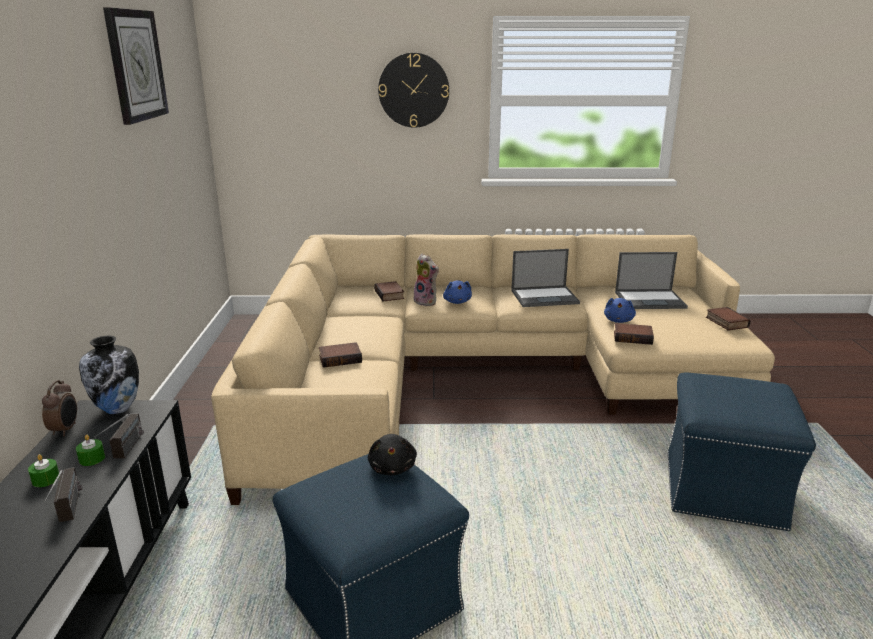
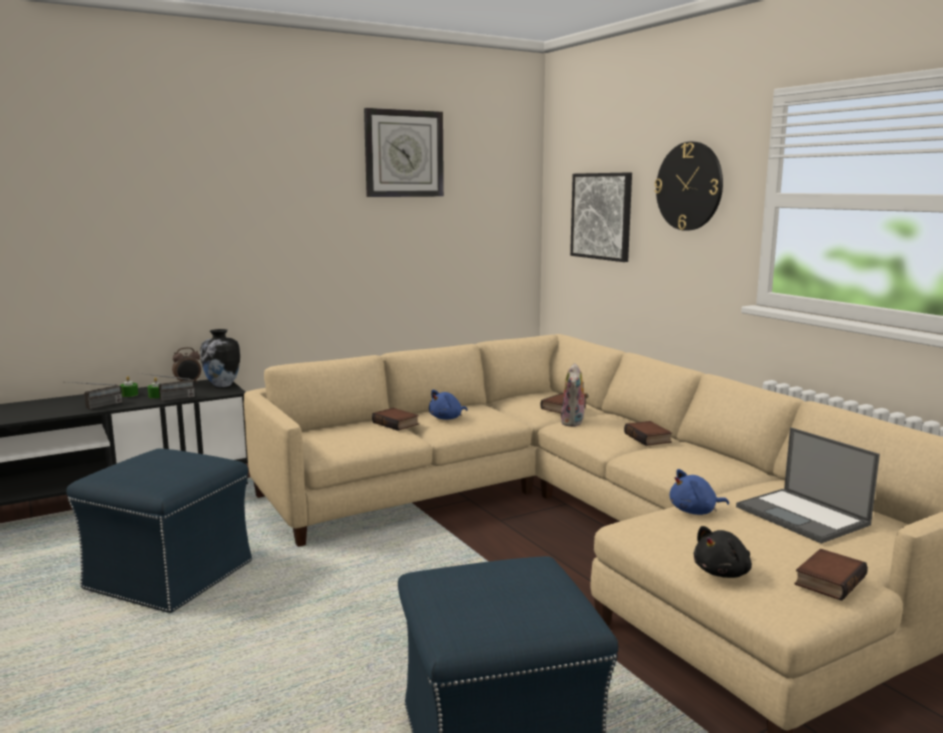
camera: 60 degrees right, 10 degrees down
black plush toy [368,434,417,475] -> black plush toy moved to [694,526,752,578]
blue plush toy [443,280,472,304] -> blue plush toy moved to [429,389,468,420]
laptop [511,249,580,307] -> none
book [614,323,654,345] -> book moved to [624,421,672,446]
none -> picture [570,173,632,262]

